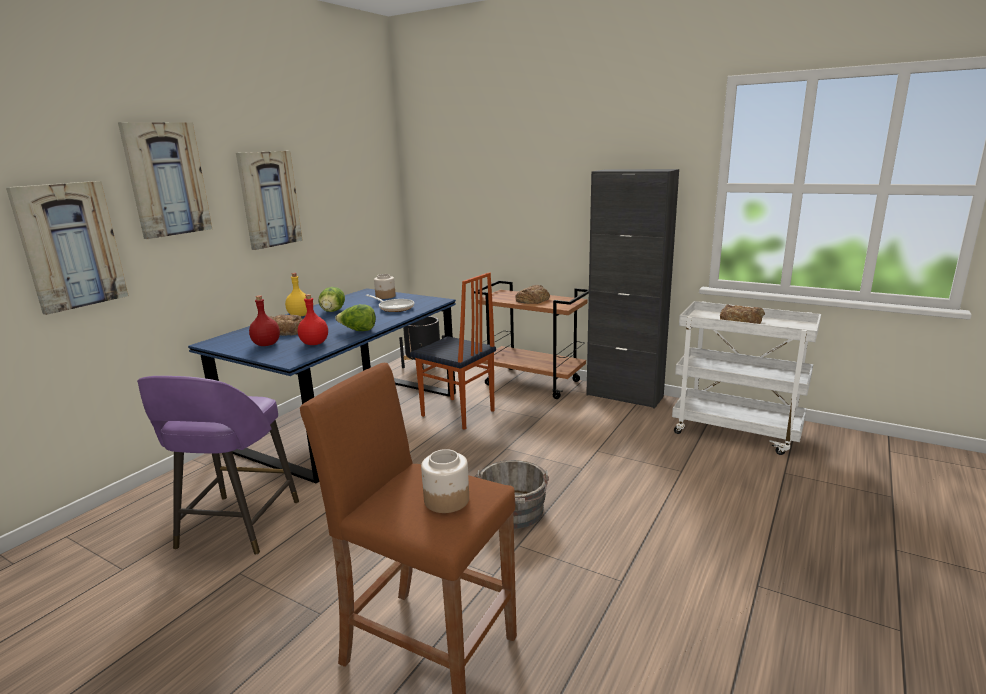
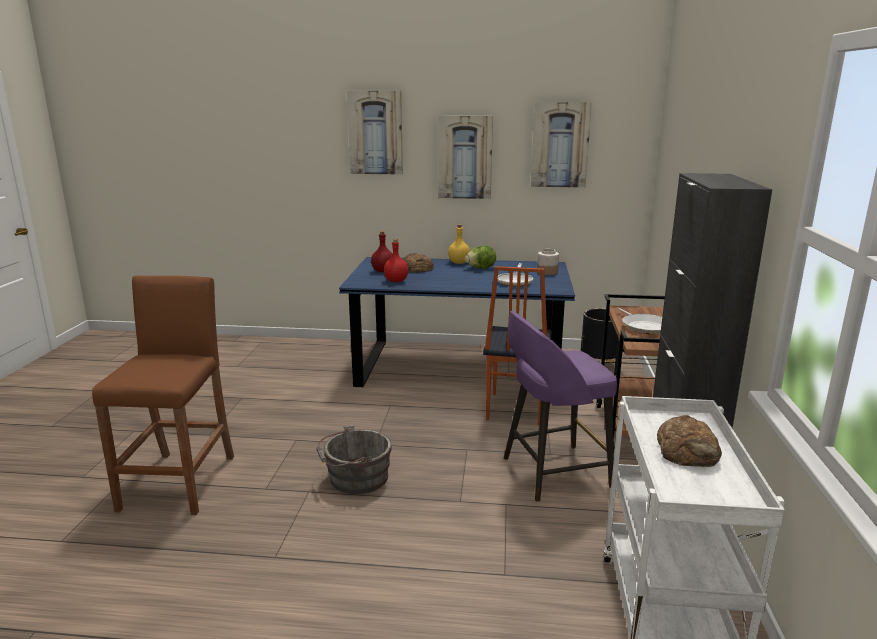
camera: 65 degrees right, 0 degrees up
picture [6,181,129,315] -> picture moved to [531,102,592,188]
purple stool [137,376,299,555] -> purple stool moved to [504,311,617,502]
lettuce [335,304,376,331] -> none
jar [421,449,469,513] -> none
bread [516,285,550,304] -> frying pan [617,307,662,334]

